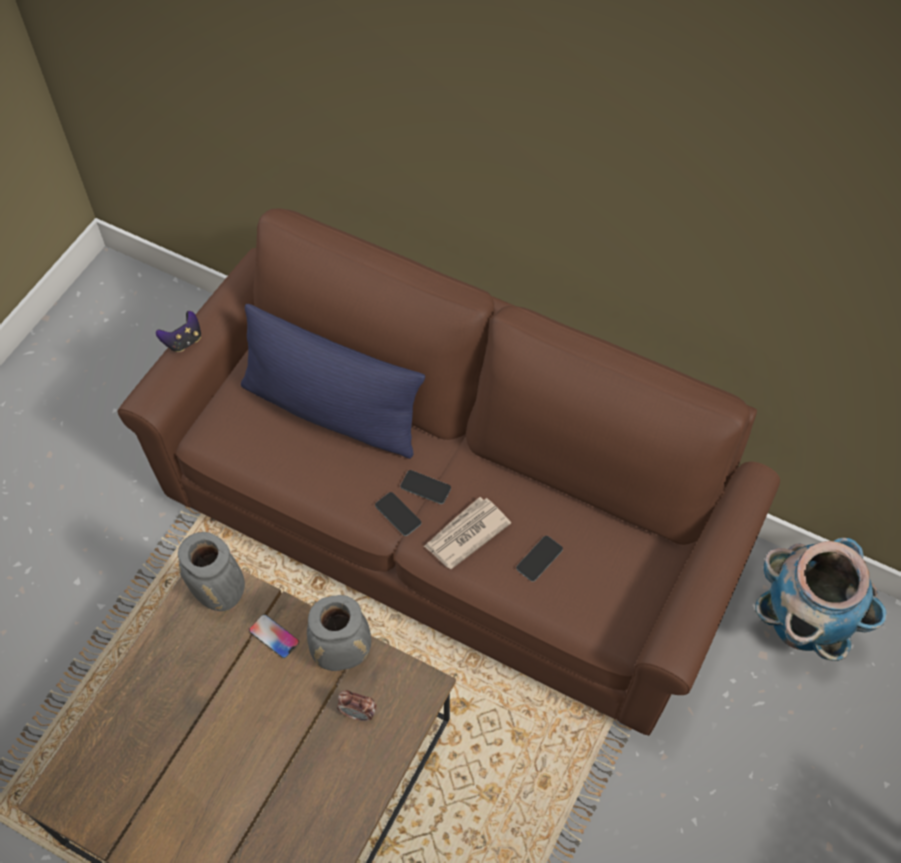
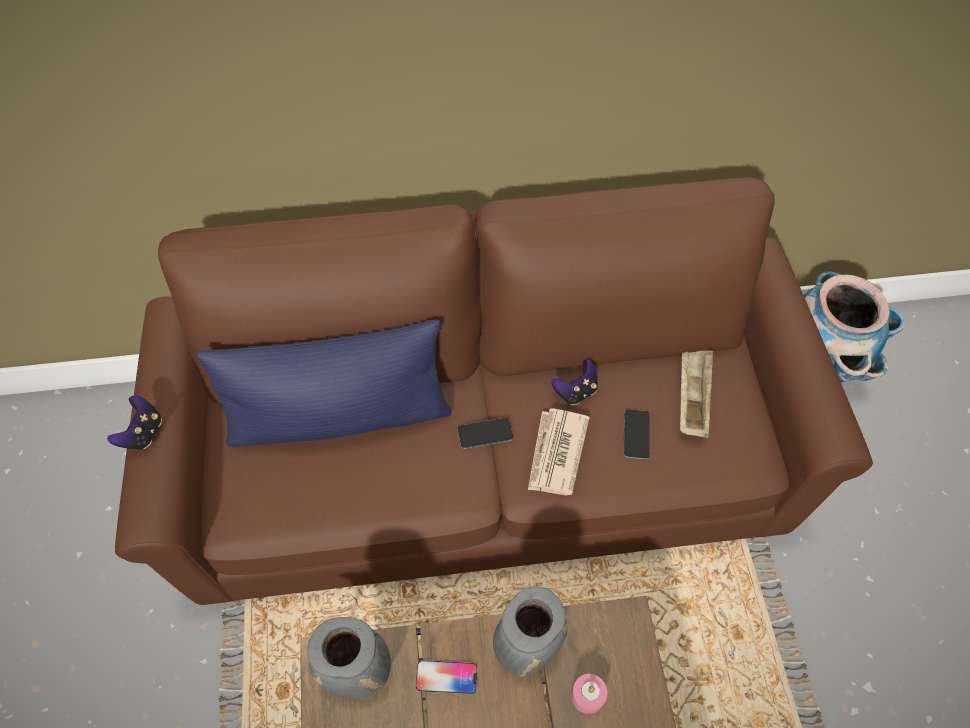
camera: 35 degrees left, 0 degrees up
alarm clock [337,690,376,722] -> pink candle [571,674,607,714]
phone [375,492,421,536] -> none
none -> game controller [551,359,598,405]
none -> beige tray [680,351,713,438]

